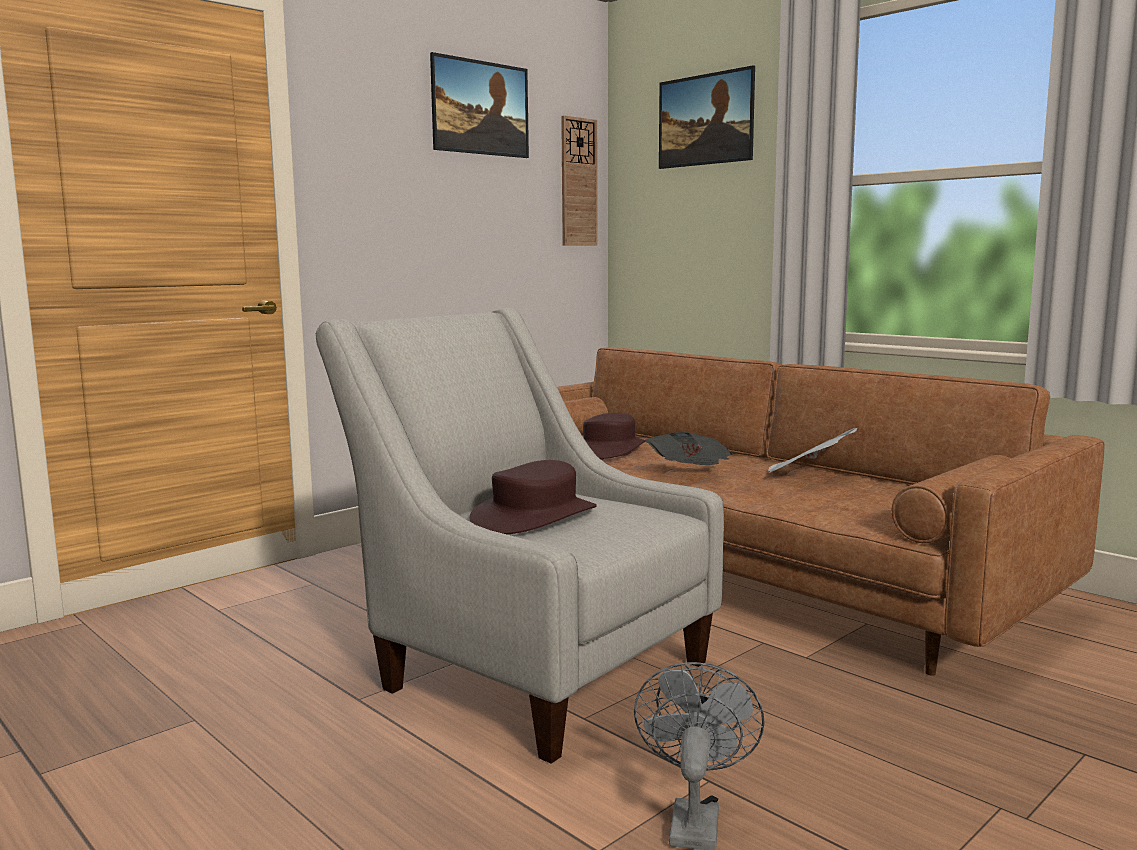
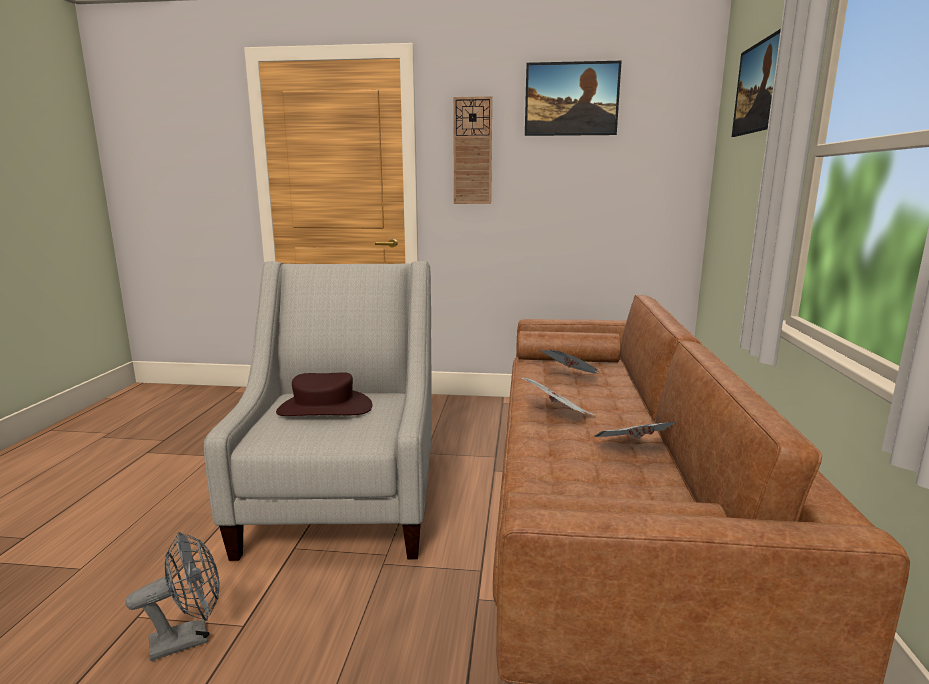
camera: 50 degrees right, 5 degrees up
wall clock [561,115,598,246] -> wall clock moved to [453,96,492,204]
brown hat [583,413,645,459] -> newspaper [540,350,598,374]

